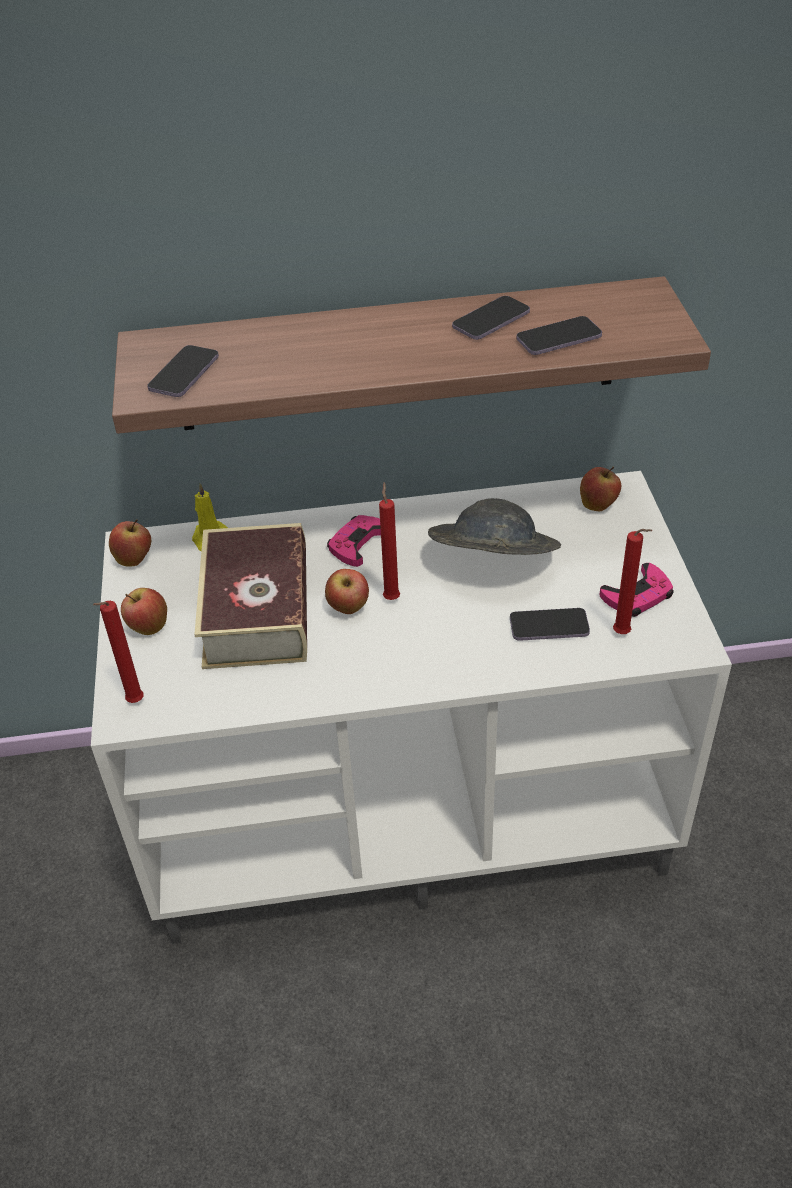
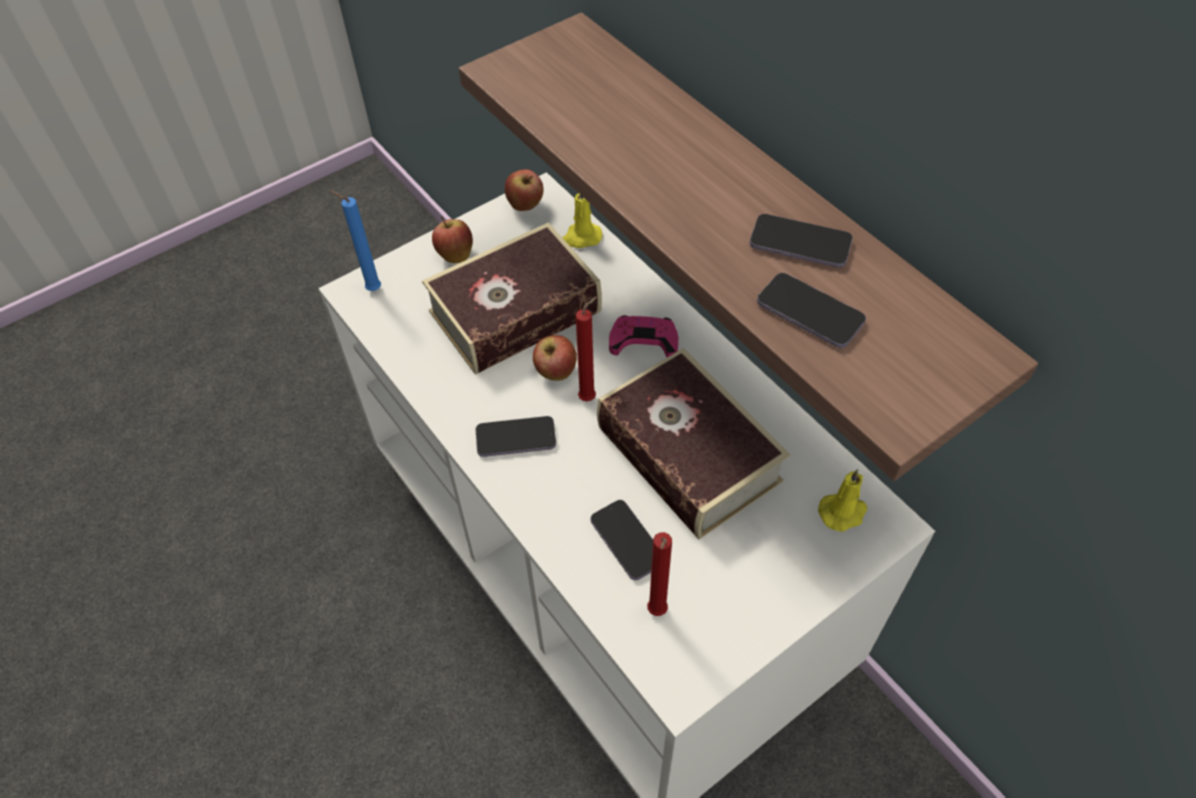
camera: 60 degrees right, 10 degrees up
red candle [93,601,144,703] -> blue candle [330,191,381,291]
phone [147,345,219,397] -> phone moved to [476,416,556,457]
grey hat [428,498,561,555] -> book [597,348,790,540]
apple [580,467,621,511] -> yellow candle [818,469,867,532]
pink game controller [599,563,674,617] -> none

